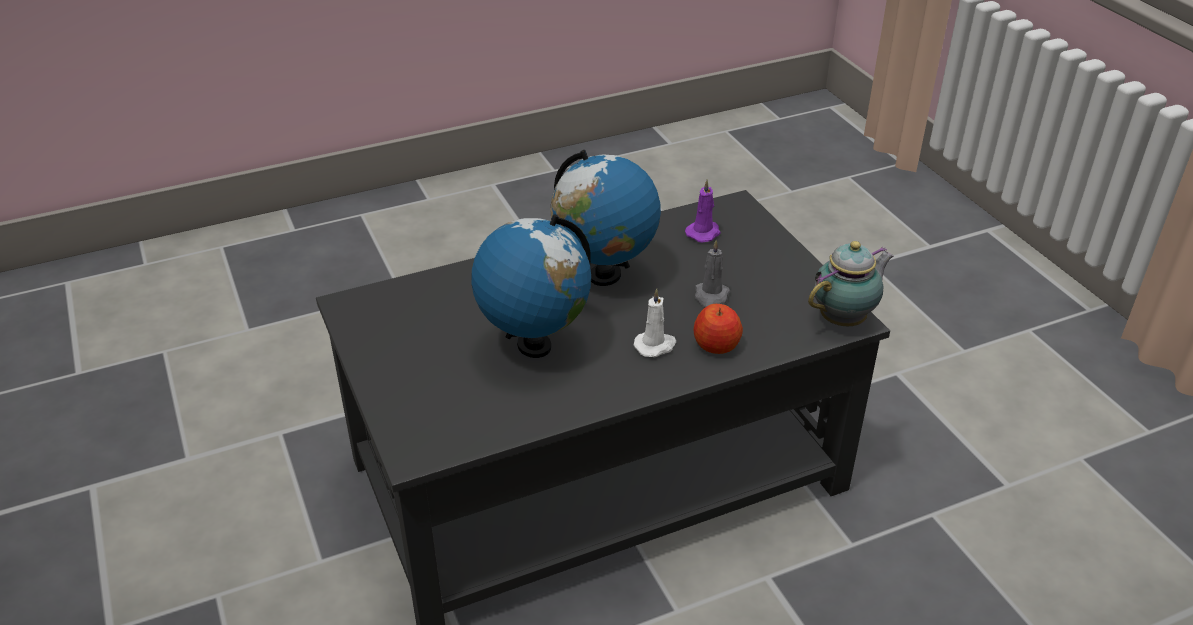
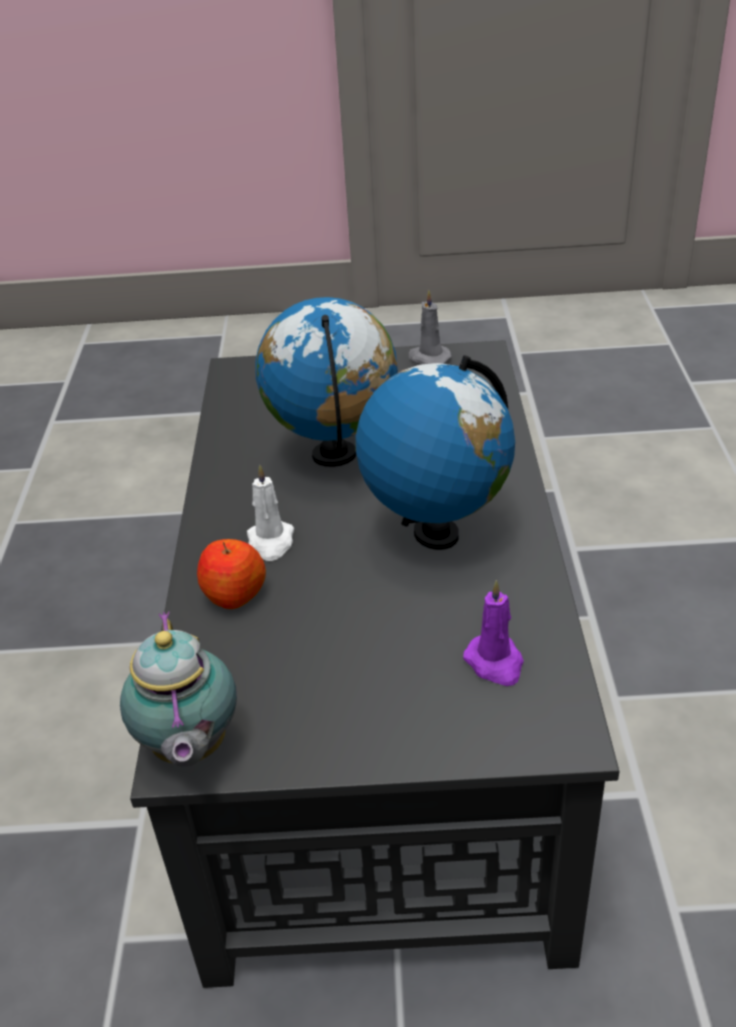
camera: 115 degrees right, 0 degrees up
grey candle [695,240,730,308] -> grey candle moved to [408,290,452,365]

